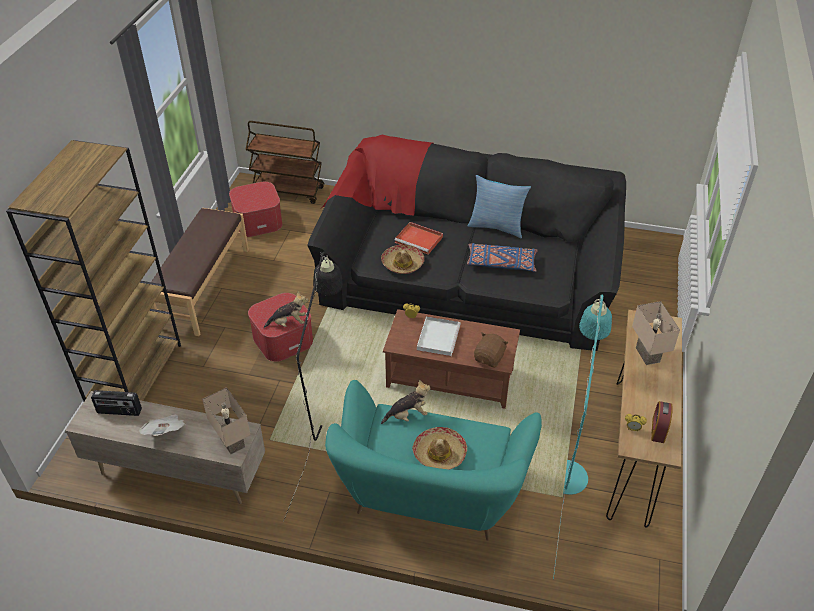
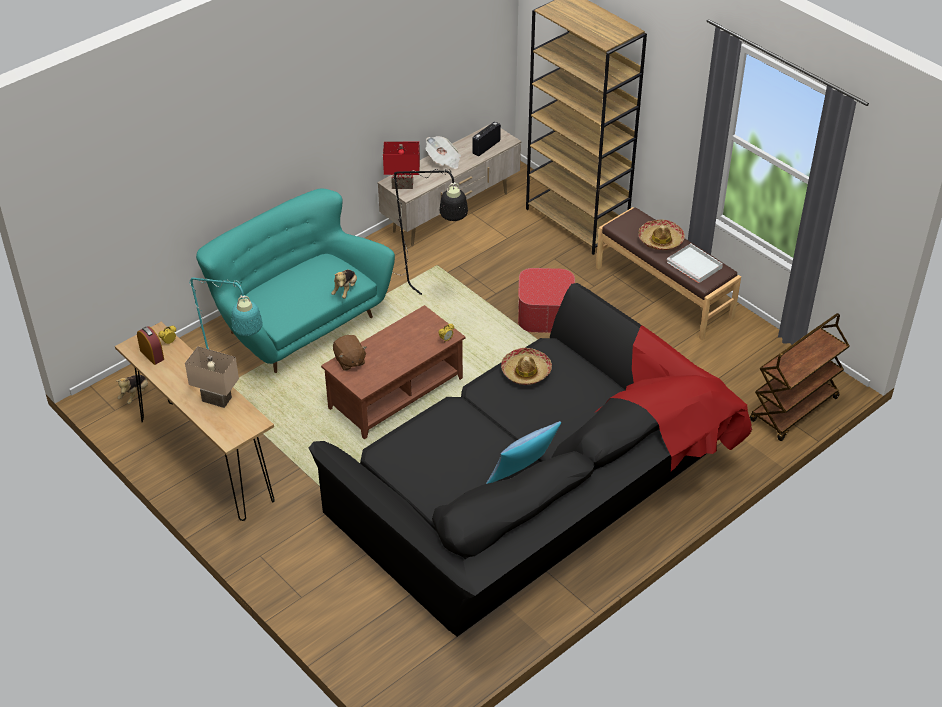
camera: 125 degrees right, 0 degrees up
beige table lamp [202,387,251,454] -> red table lamp [383,141,420,189]
ottoman [229,182,283,237] -> none
plush toy [264,292,308,328] -> plush toy moved to [116,374,148,404]
red tray [394,222,443,255] -> none
hat [412,427,467,469] -> hat moved to [638,219,685,250]
white tray [417,316,461,356] -> white tray moved to [667,243,723,283]
blue pillow [467,243,538,272] -> none

